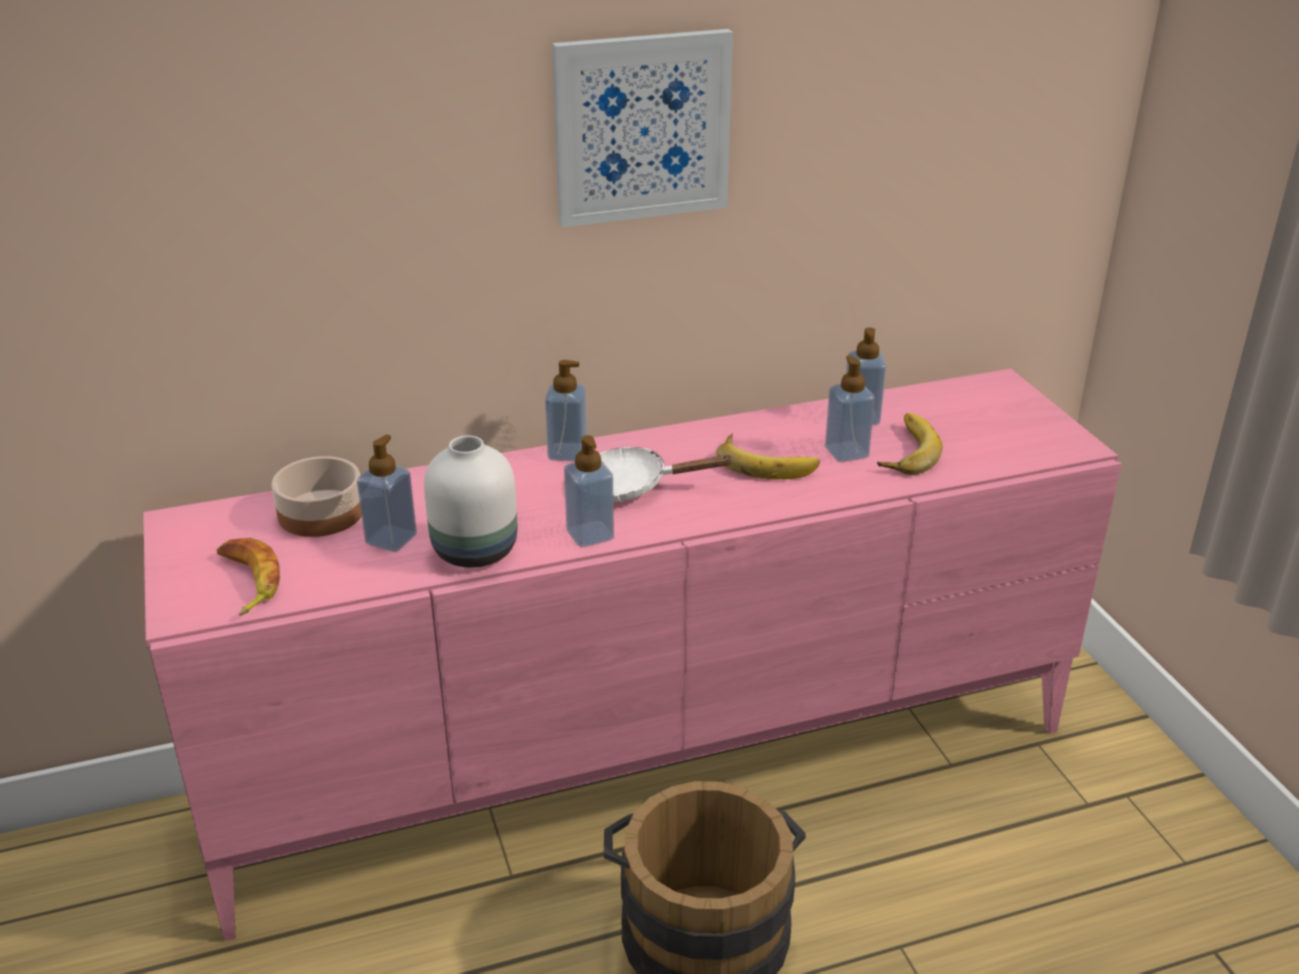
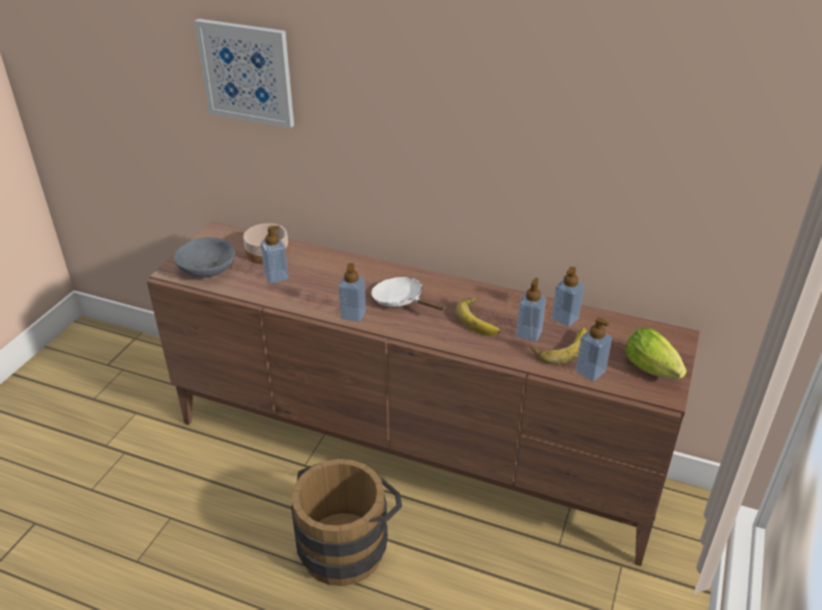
camera: 40 degrees right, 5 degrees up
pink cabinet [143,369,1122,942] -> brown cabinet [147,222,700,566]
banana [217,538,280,616] -> grey bowl [174,237,235,277]
white vase [424,435,517,568] -> none
soap dispenser [545,360,587,462] -> soap dispenser moved to [575,317,612,381]
picture [552,29,733,227] -> picture moved to [194,19,294,128]
none -> lettuce [625,328,687,379]

